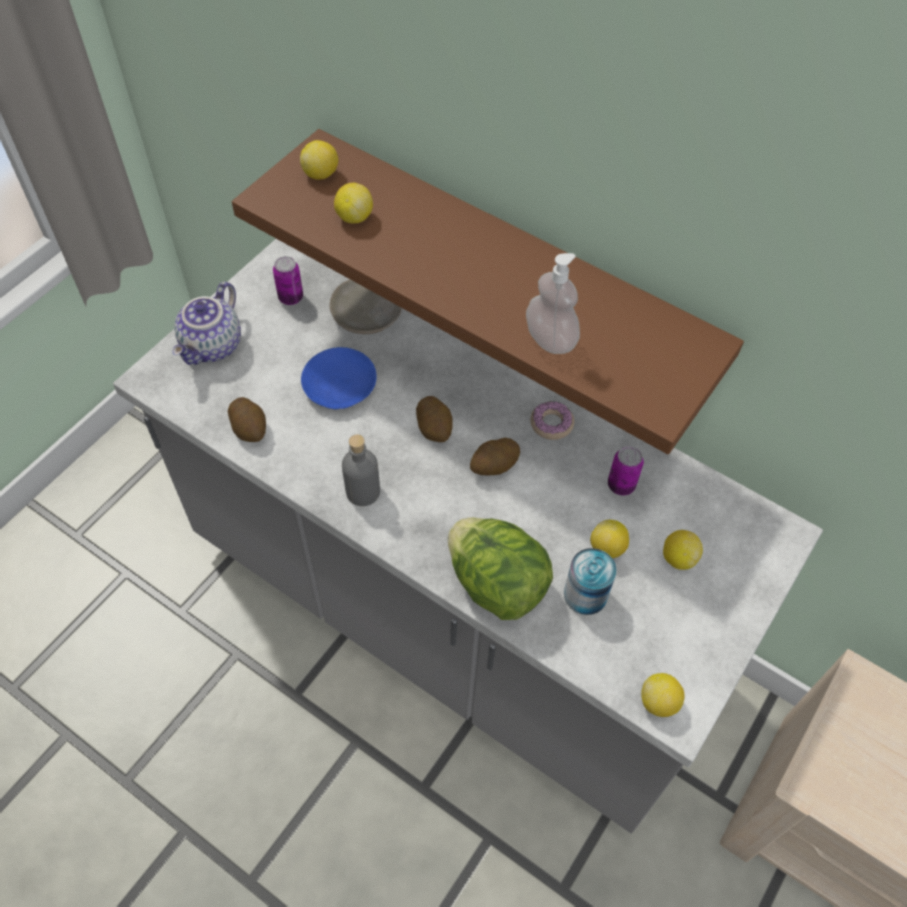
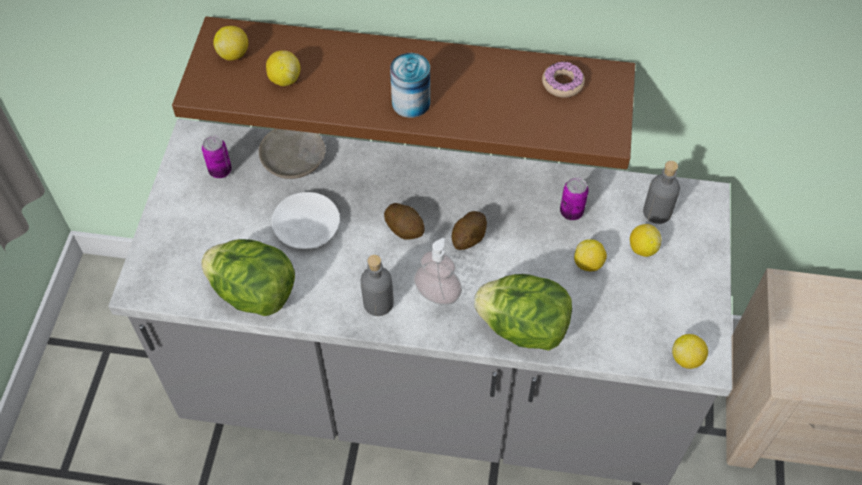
camera: 25 degrees left, 0 degrees up
teapot [173,282,241,365] -> none
potato [228,397,266,442] -> lettuce [201,239,295,316]
blue plate [301,347,376,409] -> white plate [271,192,340,249]
soap dispenser [526,253,580,354] -> soap dispenser moved to [414,238,462,305]
donut [530,401,574,440] -> donut moved to [542,61,585,98]
can [564,548,617,615] -> can moved to [390,53,430,118]
none -> grey bottle [643,161,680,224]

